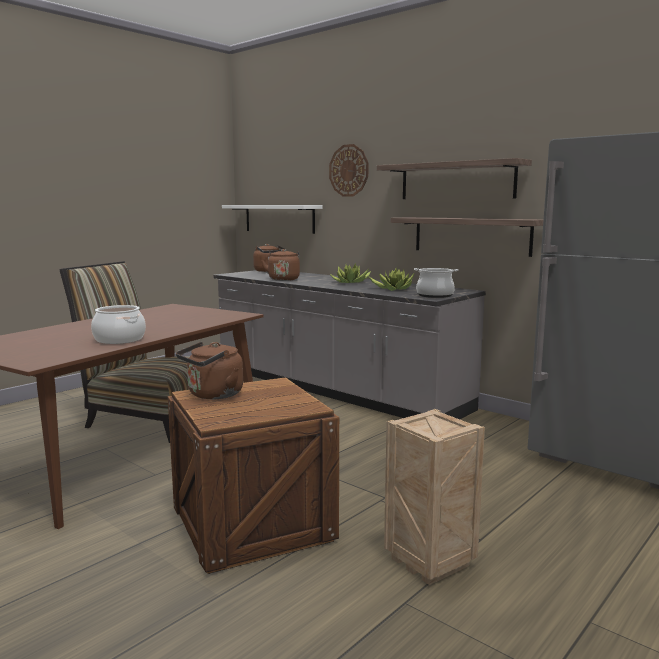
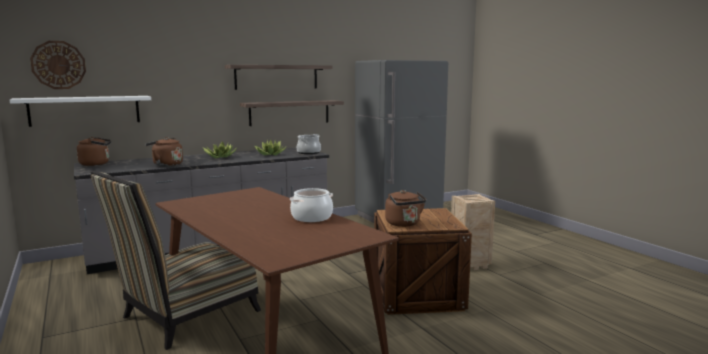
camera: 70 degrees left, 0 degrees up
wall clock [329,144,368,197] -> wall clock moved to [30,41,86,89]

